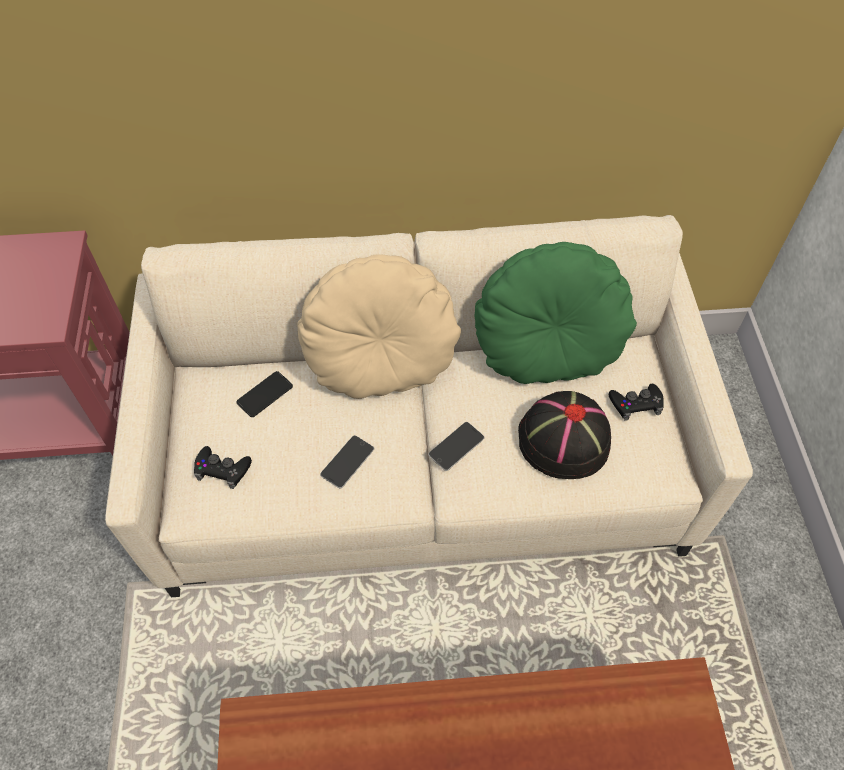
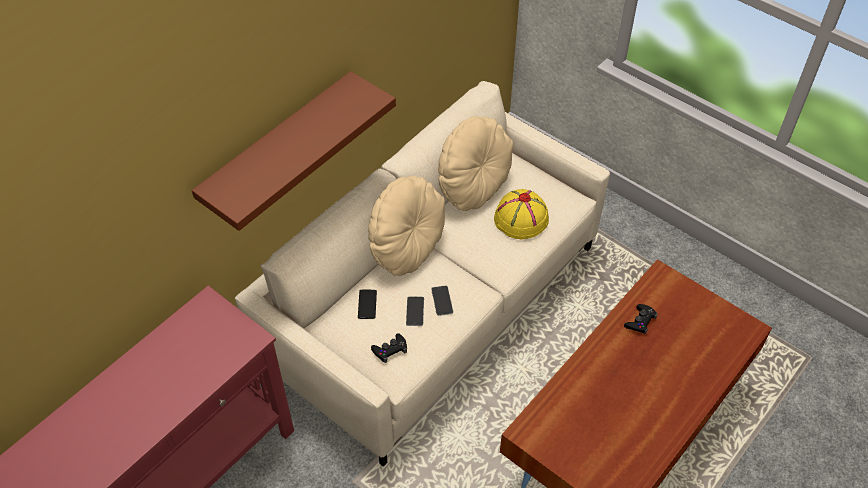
camera: 45 degrees left, 5 degrees down
phone [428,422,485,471] -> phone moved to [406,296,424,326]
green pillow [475,242,637,384] -> beige pillow [438,116,513,211]
black hat [518,391,611,479] -> yellow hat [494,189,549,239]
black game controller [609,384,664,421] -> black game controller moved to [624,304,658,334]
none -> brown shelf [192,71,396,231]

